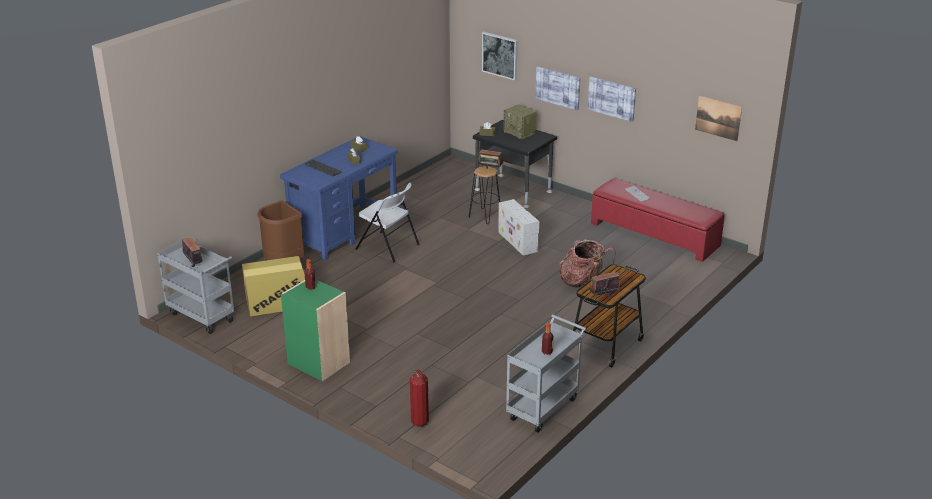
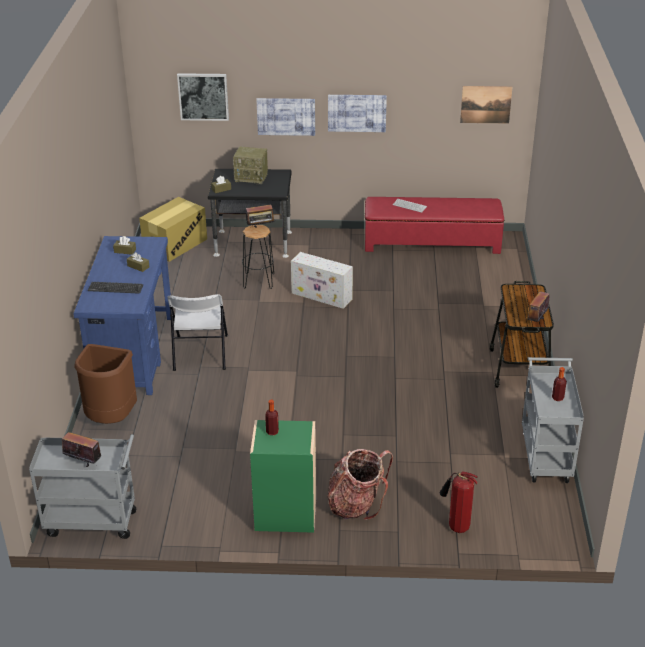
camera: 35 degrees left, 5 degrees up
cardboard box [242,256,305,316] -> cardboard box moved to [139,197,207,262]
white chair [356,183,420,263] -> white chair turned 90 degrees clockwise [167,294,228,371]
backpack [560,239,616,288] -> backpack moved to [328,449,393,520]

